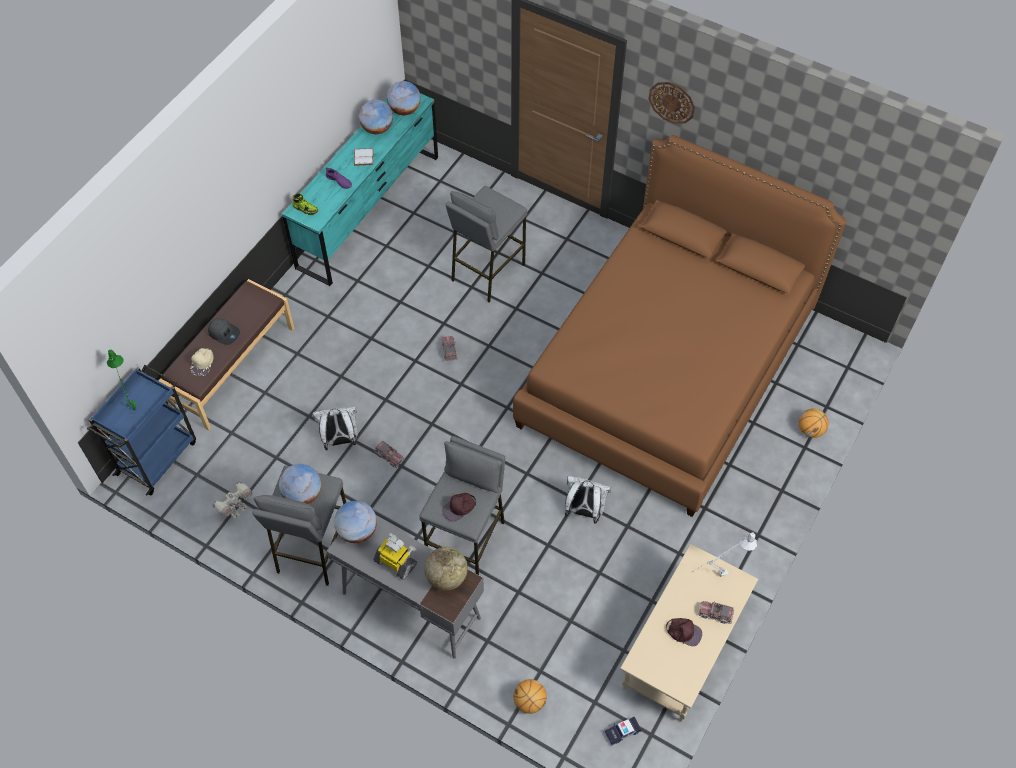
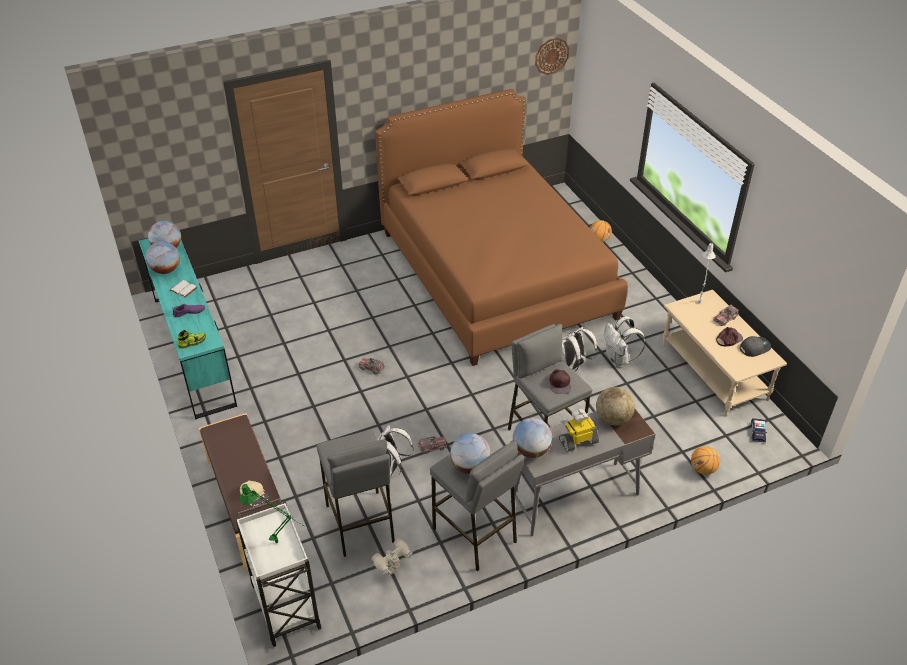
camera: 55 degrees left, 15 degrees down
blue cart [87,365,196,496] -> white cart [235,498,322,647]
grey cap [208,318,240,345] -> grey cap moved to [740,336,771,357]
toy robot [212,481,252,519] -> toy robot turned 120 degrees counterclockwise [371,538,413,577]
grey stool [446,186,527,302] -> grey stool moved to [316,430,395,557]
wall clock [649,82,695,124] -> wall clock moved to [535,38,569,75]
none -> white backpack [604,316,645,367]

